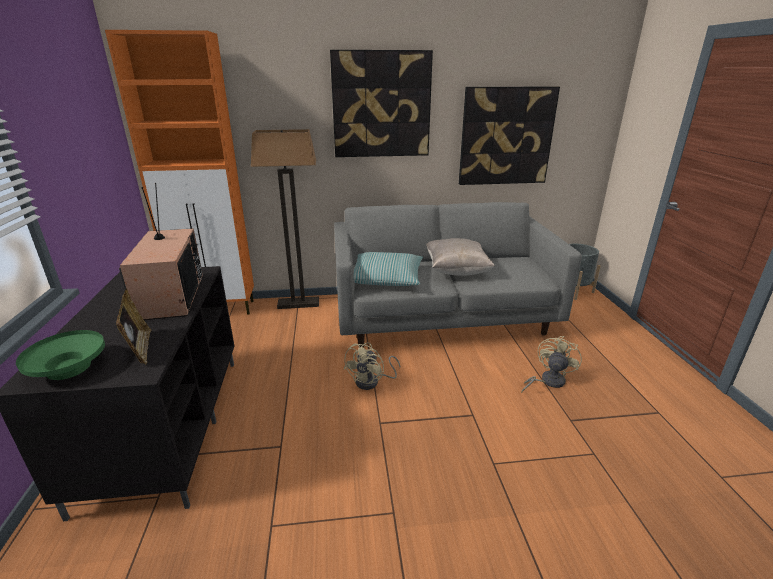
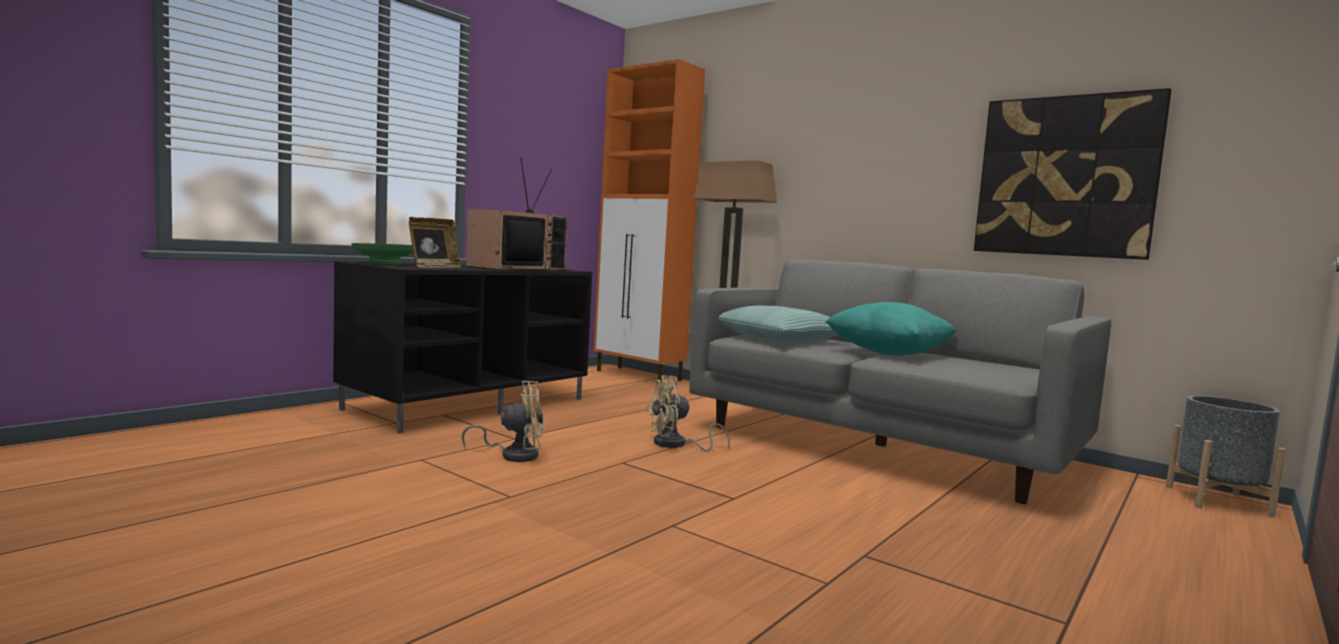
camera: 45 degrees right, 20 degrees down
picture [330,50,433,157] -> none
beige pillow [426,238,495,276] -> turquoise pillow [825,302,956,356]
beige fan [521,336,582,393] -> beige fan moved to [462,381,544,462]

